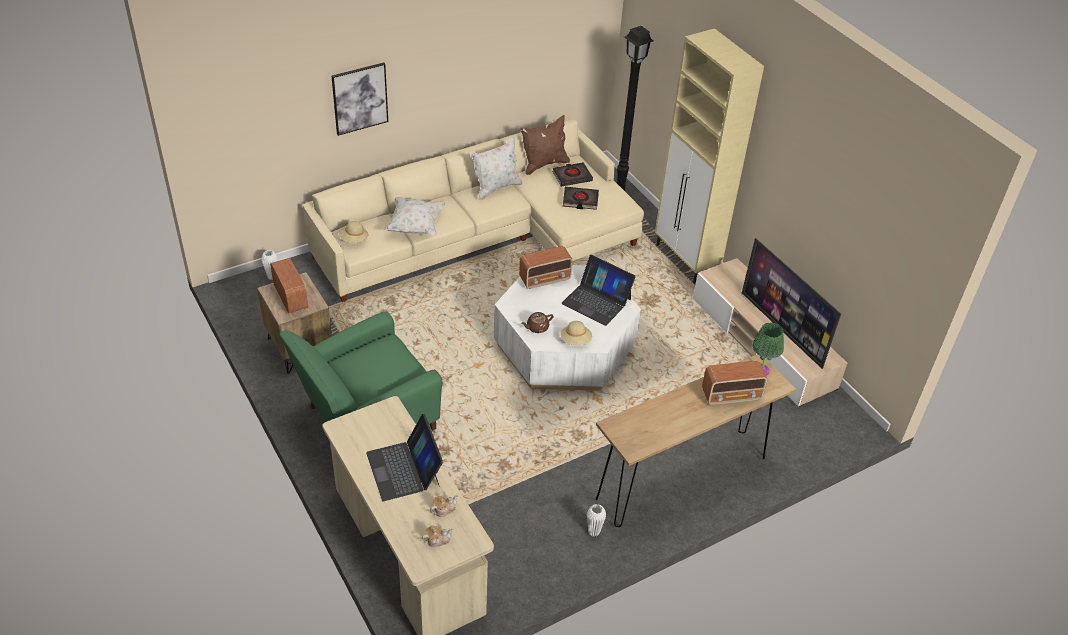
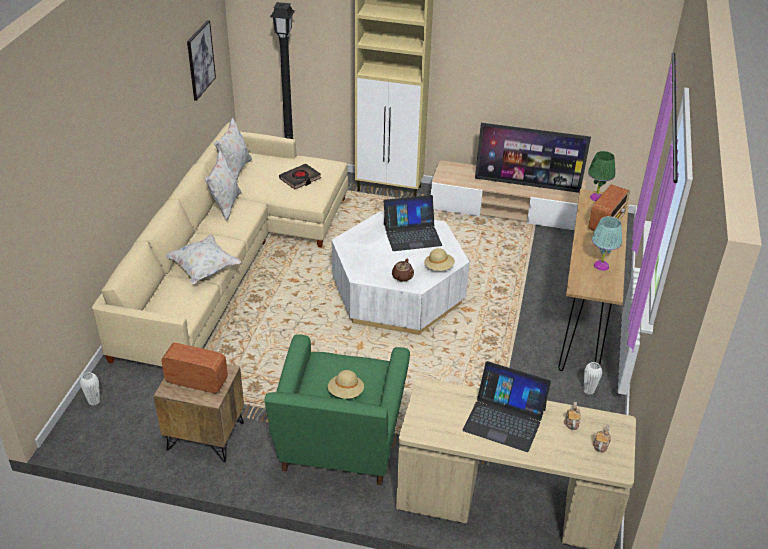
camera: 45 degrees left, 5 degrees down
picture [332,62,388,136] -> picture moved to [187,20,216,101]
beige hat [339,221,368,243] -> beige hat moved to [328,370,364,399]
brown pillow [519,115,570,175] -> white pillow [214,117,252,180]
radio [519,246,573,289] -> none
black book [552,162,593,187] -> none
none -> turquoise table lamp [592,216,622,271]

